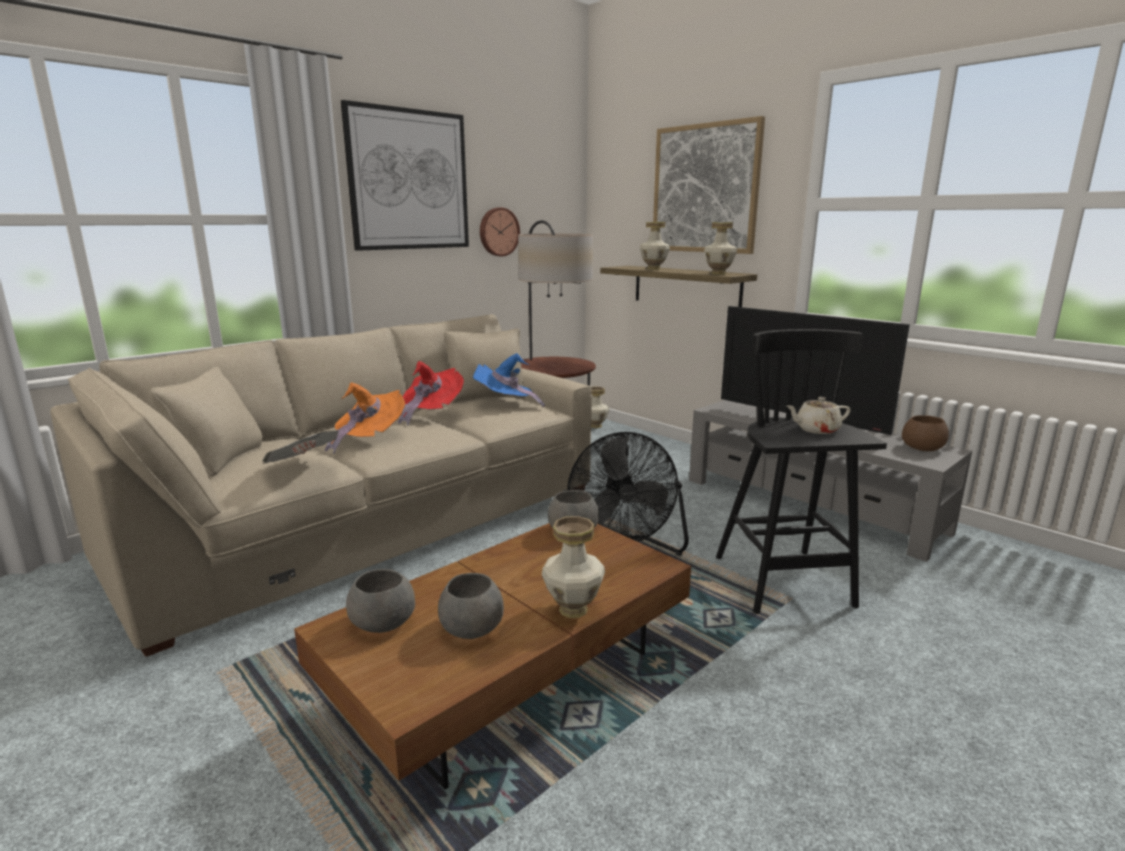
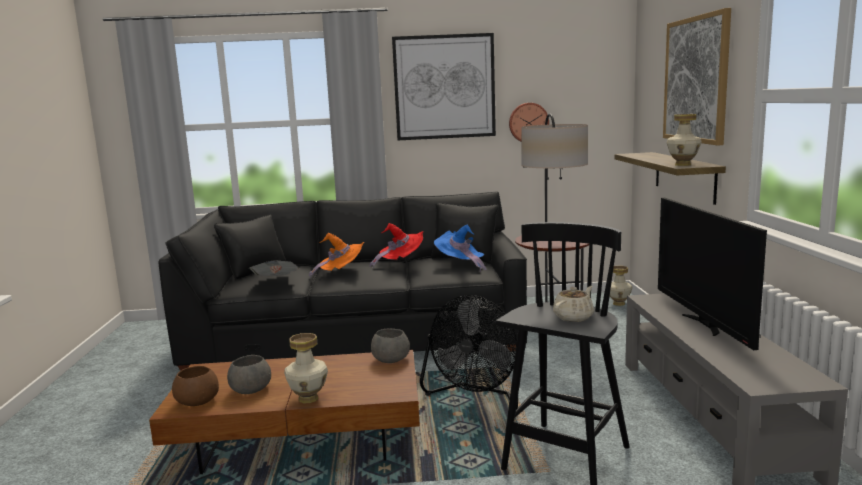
camera: 40 degrees right, 5 degrees down
beige sofa [50,314,592,657] -> black sofa [158,192,527,371]
grey bowl [346,569,415,633] -> none
vase [640,222,670,270] -> none
beige teapot [787,397,851,434] -> beige teapot turned 105 degrees clockwise [553,286,594,322]
brown bowl [902,415,949,451] -> brown bowl moved to [172,366,219,406]

